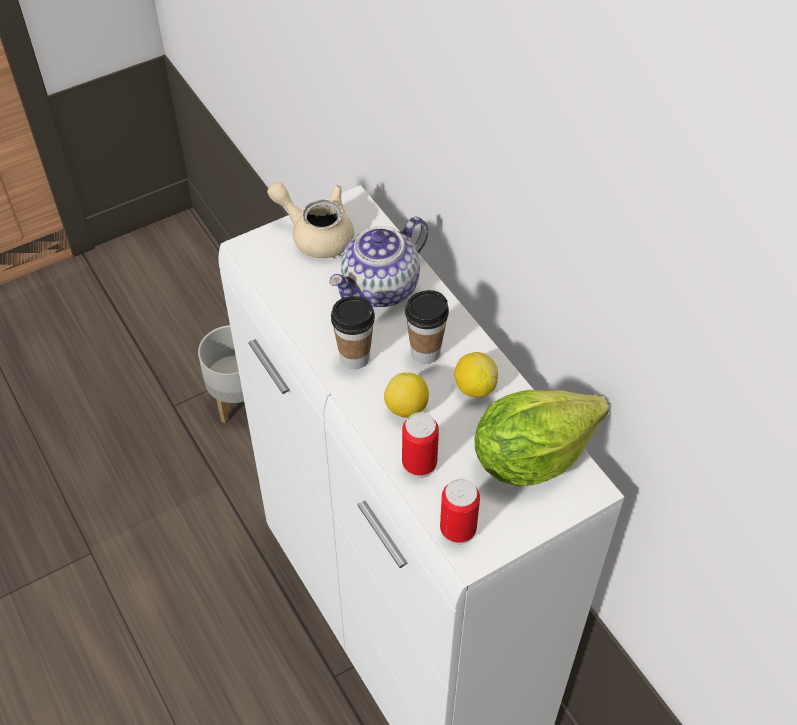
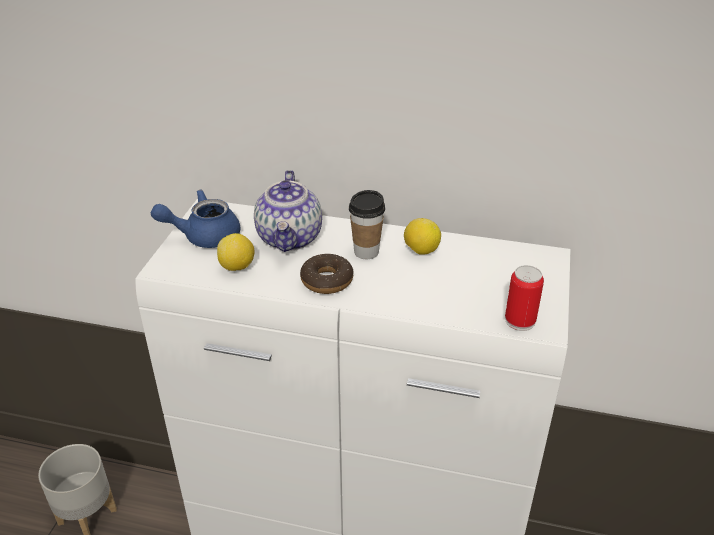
camera: 45 degrees left, 15 degrees down
beige teapot [267,182,354,258] -> blue teapot [151,190,240,248]
cup [331,296,375,369] -> donut [300,254,353,294]
lemon [384,373,429,418] -> lemon moved to [217,233,255,271]
can [402,412,439,478] -> none
lettuce [475,390,609,487] -> none

